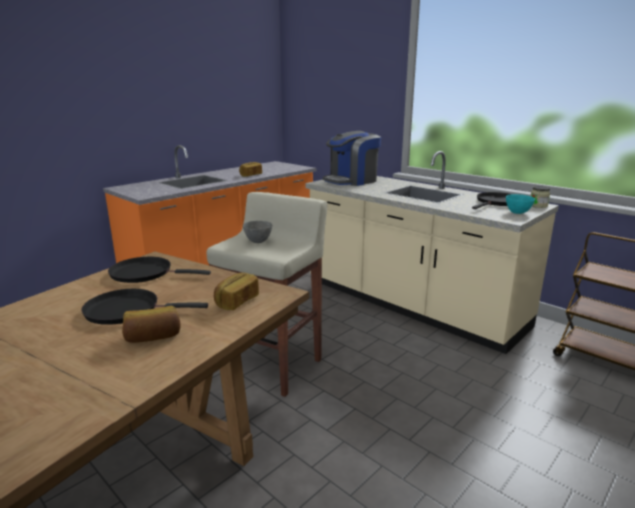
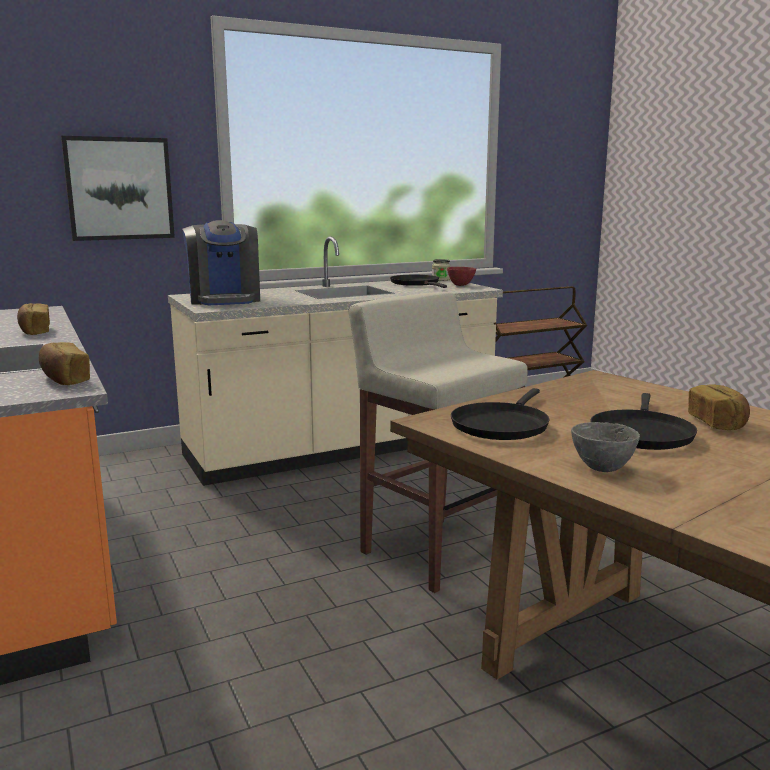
camera: 70 degrees left, 5 degrees down
bread [214,272,259,310] -> bread moved to [39,342,90,385]
grey bowl [243,221,272,243] -> grey bowl moved to [571,422,640,472]
turquoise bowl [506,194,535,214] -> red bowl [447,267,476,286]
none -> picture [61,136,175,241]

